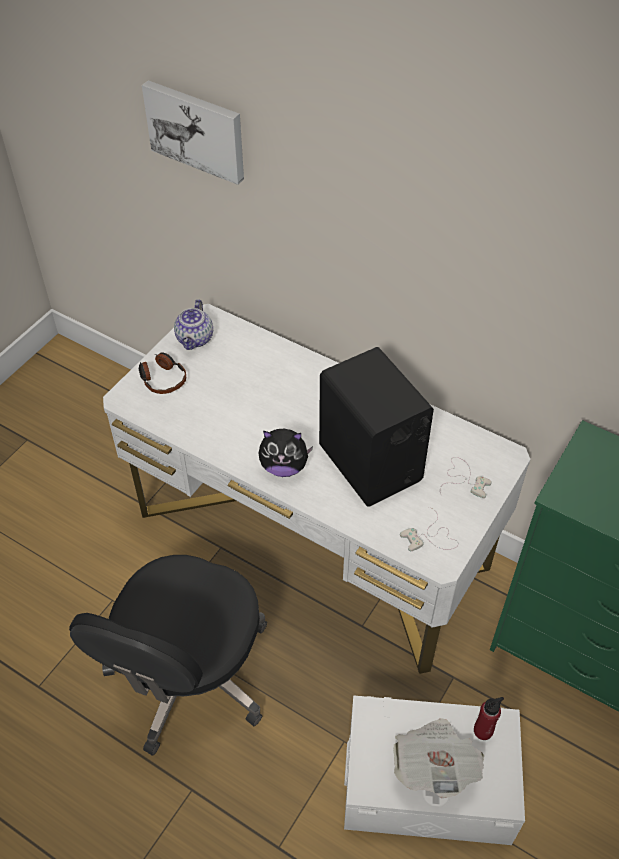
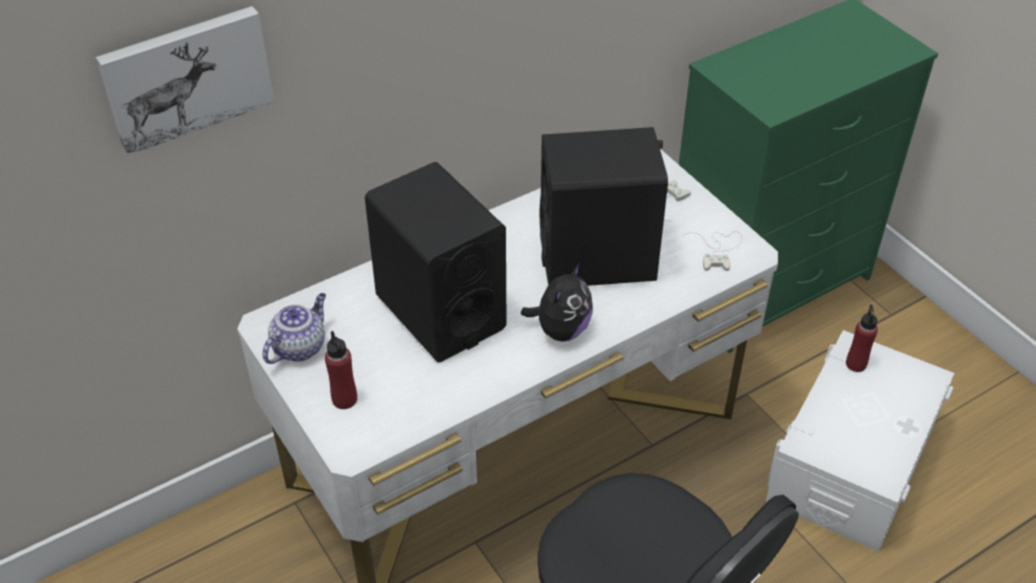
camera: 65 degrees left, 5 degrees down
headphones [139,352,186,394] -> red bottle [325,331,357,409]
teapot [174,299,213,350] -> teapot turned 90 degrees counterclockwise [262,293,326,364]
newspaper [393,718,484,798] -> none
none -> black speaker [365,162,506,362]

